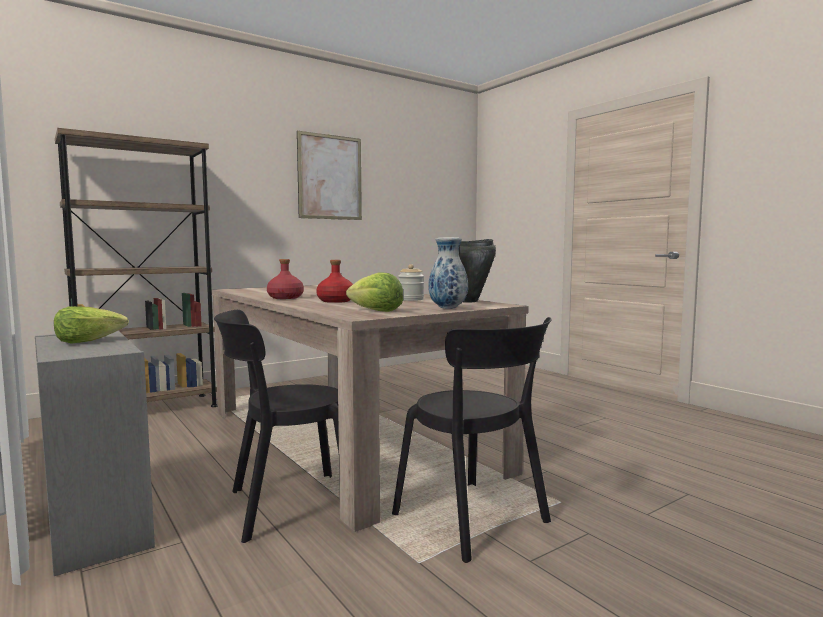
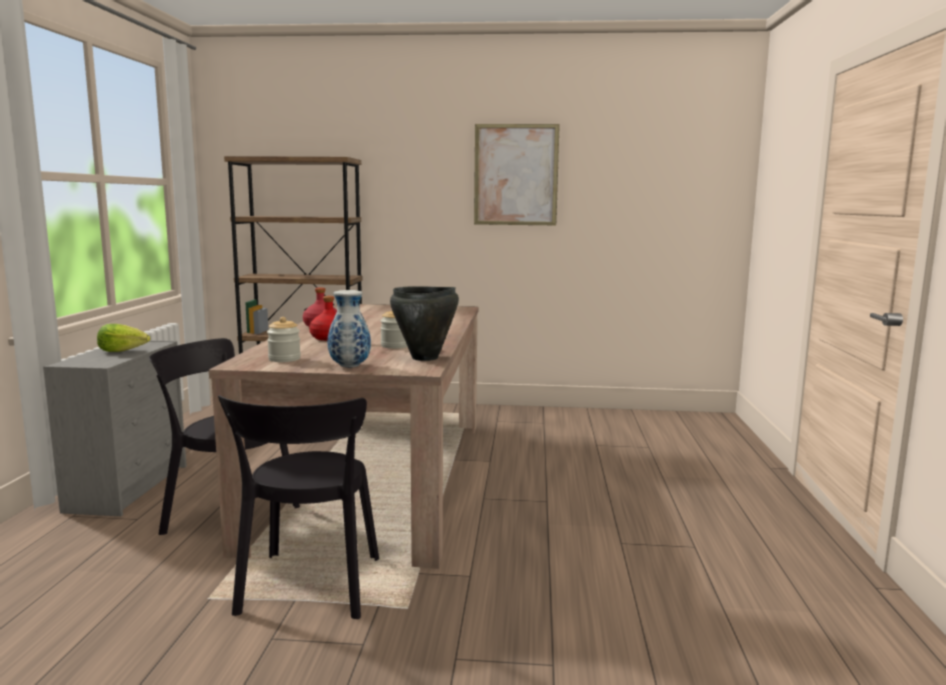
camera: 40 degrees right, 5 degrees up
lettuce [346,273,403,312] -> jar [267,317,301,362]

